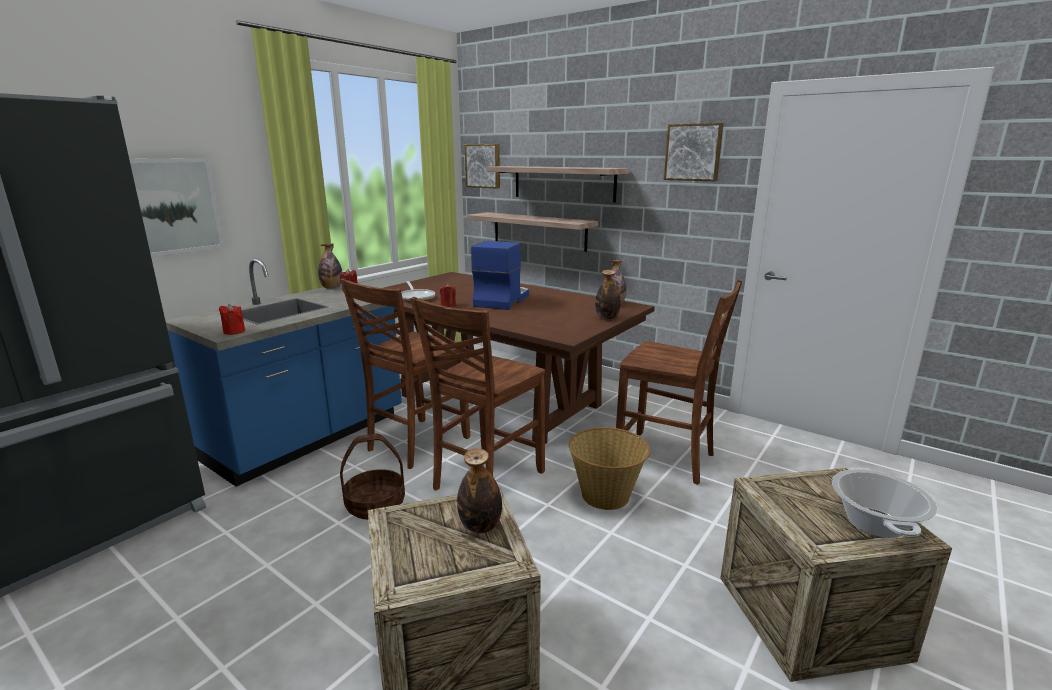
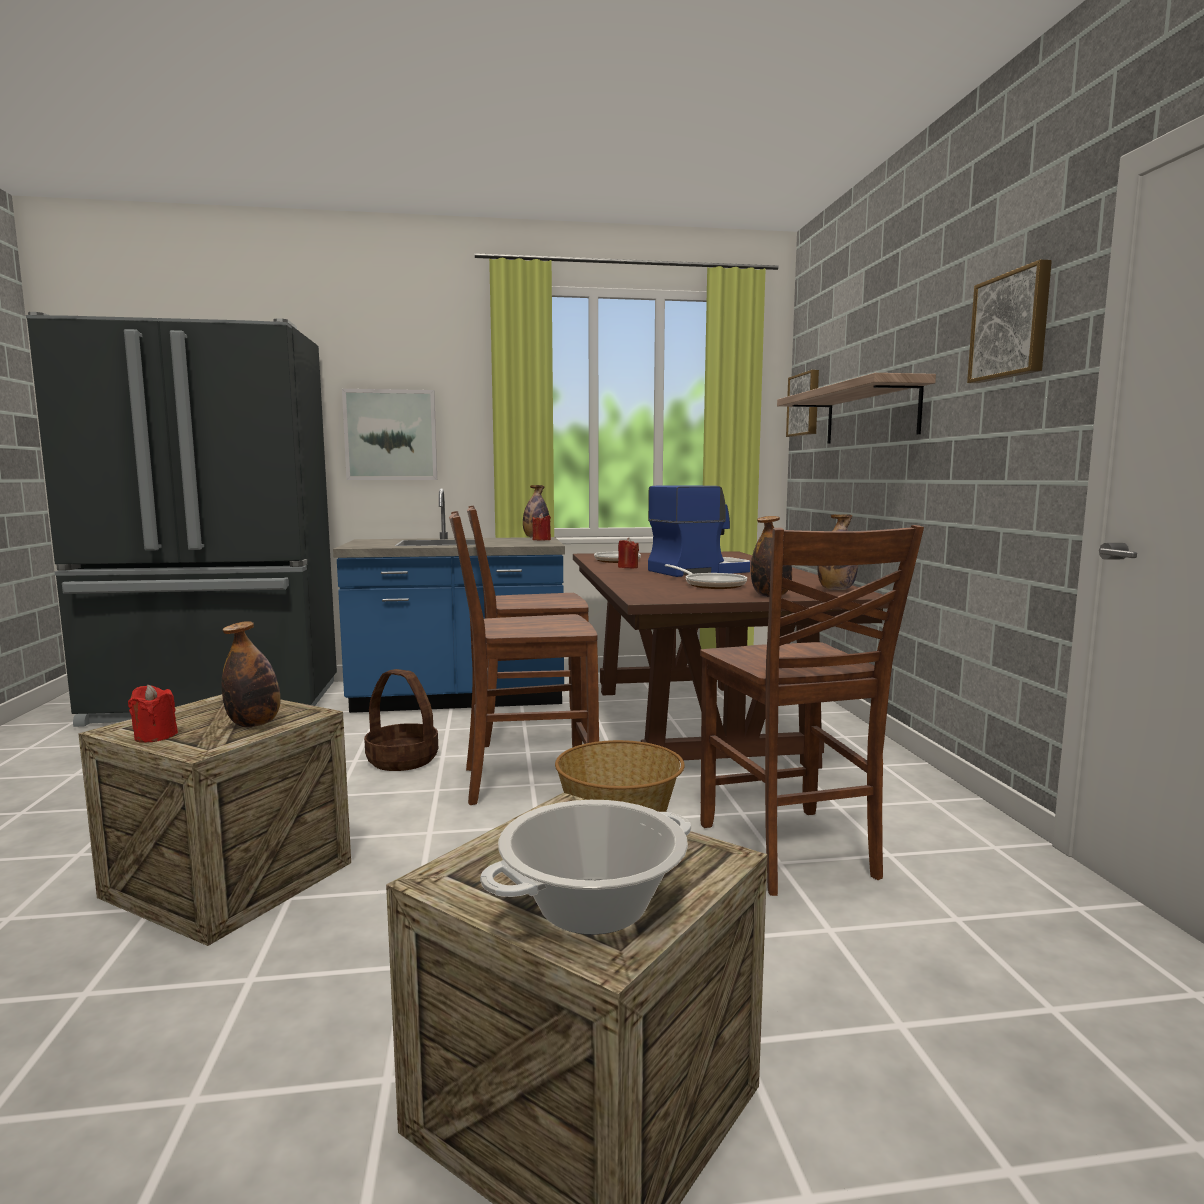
camera: 45 degrees right, 10 degrees down
red candle [219,304,245,335] -> red candle moved to [128,685,178,743]
shelf [467,212,598,252] -> none
none -> frying pan [665,564,747,589]

